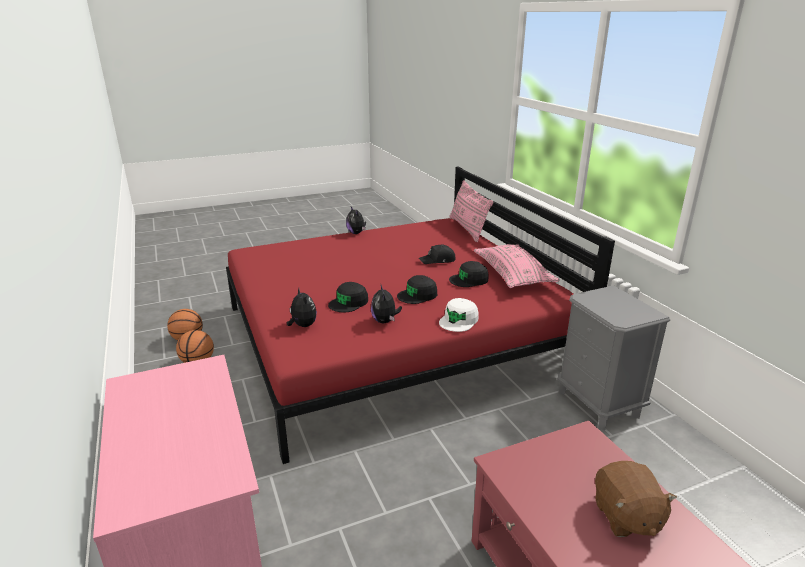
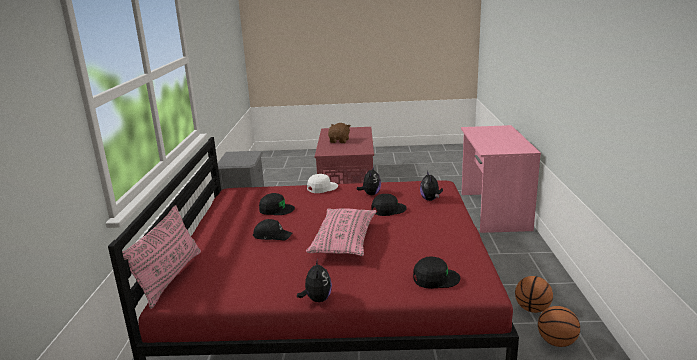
camera: 155 degrees left, 5 degrees down
black cap [397,275,437,304] -> black cap moved to [413,257,460,289]
pink pillow [474,244,560,288] -> pink pillow moved to [306,208,376,256]

